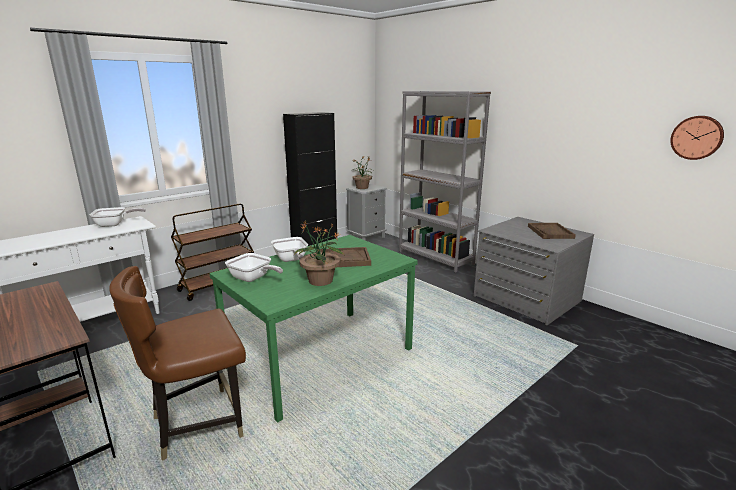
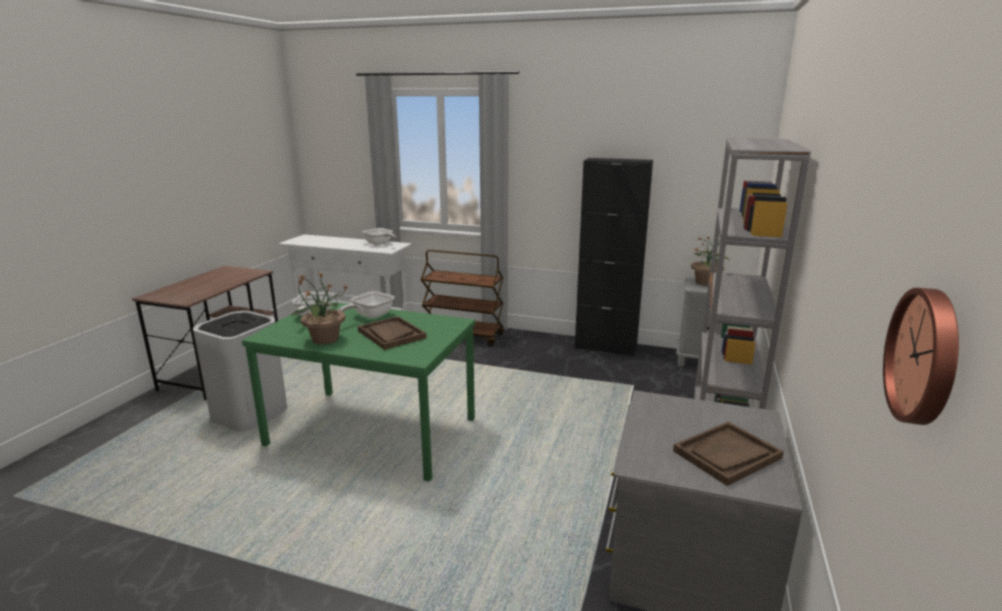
camera: 60 degrees right, 0 degrees up
brown chair [109,266,246,461] -> white trash can [193,311,287,432]

